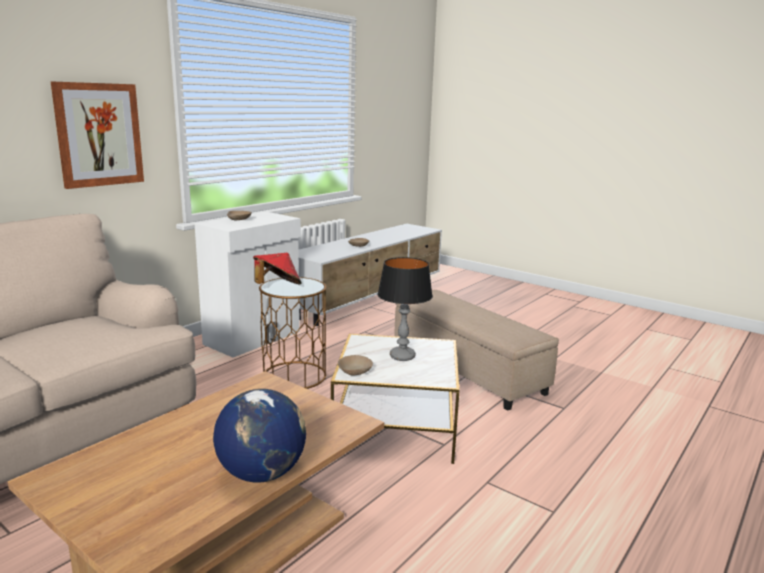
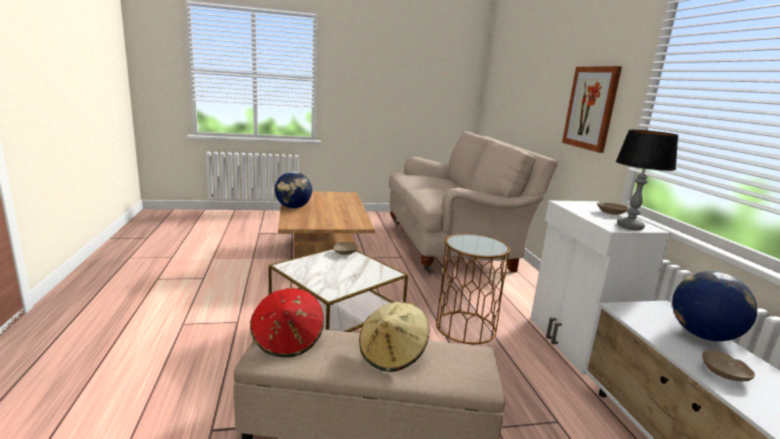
camera: 130 degrees right, 0 degrees up
red hat [253,253,302,285] -> red hat moved to [250,288,324,357]
table lamp [378,257,433,361] -> table lamp moved to [616,130,679,230]
none -> beige hat [359,302,430,372]
none -> globe [672,271,757,341]

